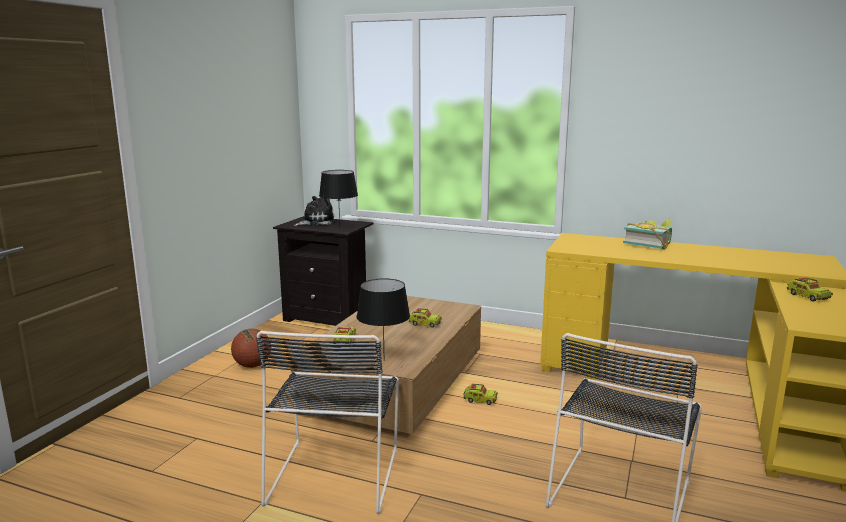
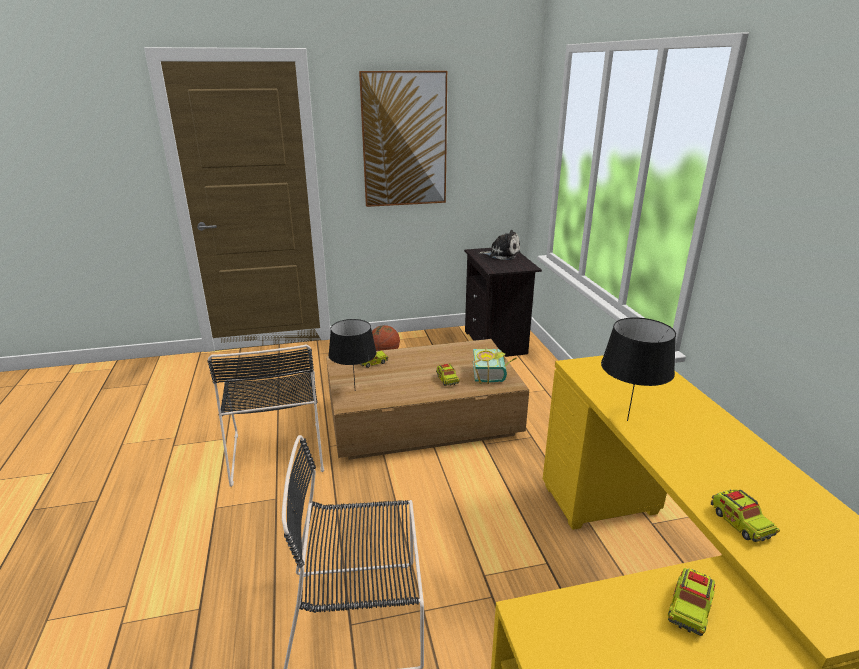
camera: 55 degrees right, 10 degrees up
black chair [256,331,399,514] -> black chair turned 75 degrees counterclockwise [208,344,324,487]
black table lamp [319,170,358,226] -> black table lamp moved to [601,317,676,421]
toy truck [463,384,498,405] -> toy truck moved to [710,490,780,542]
book [623,218,672,250] -> book moved to [473,347,517,384]
none -> picture [359,71,447,207]

